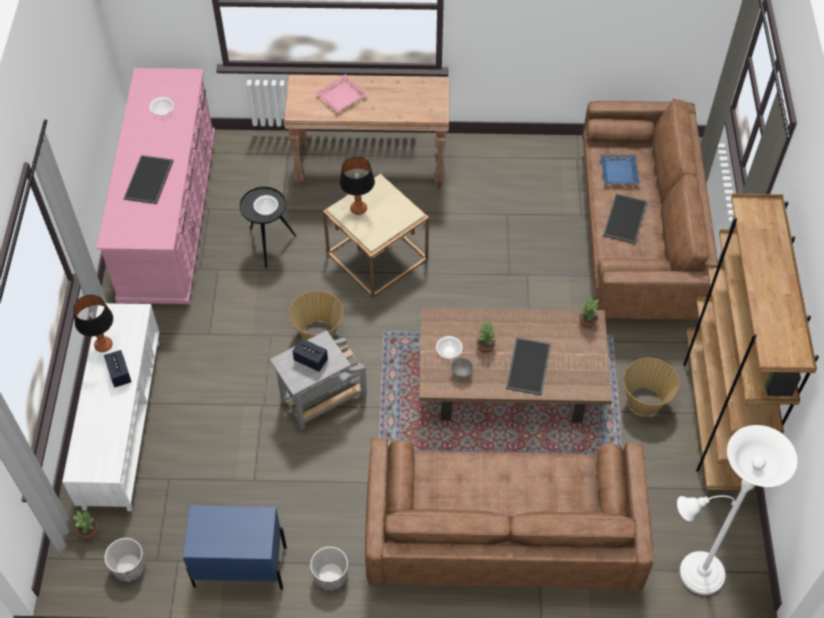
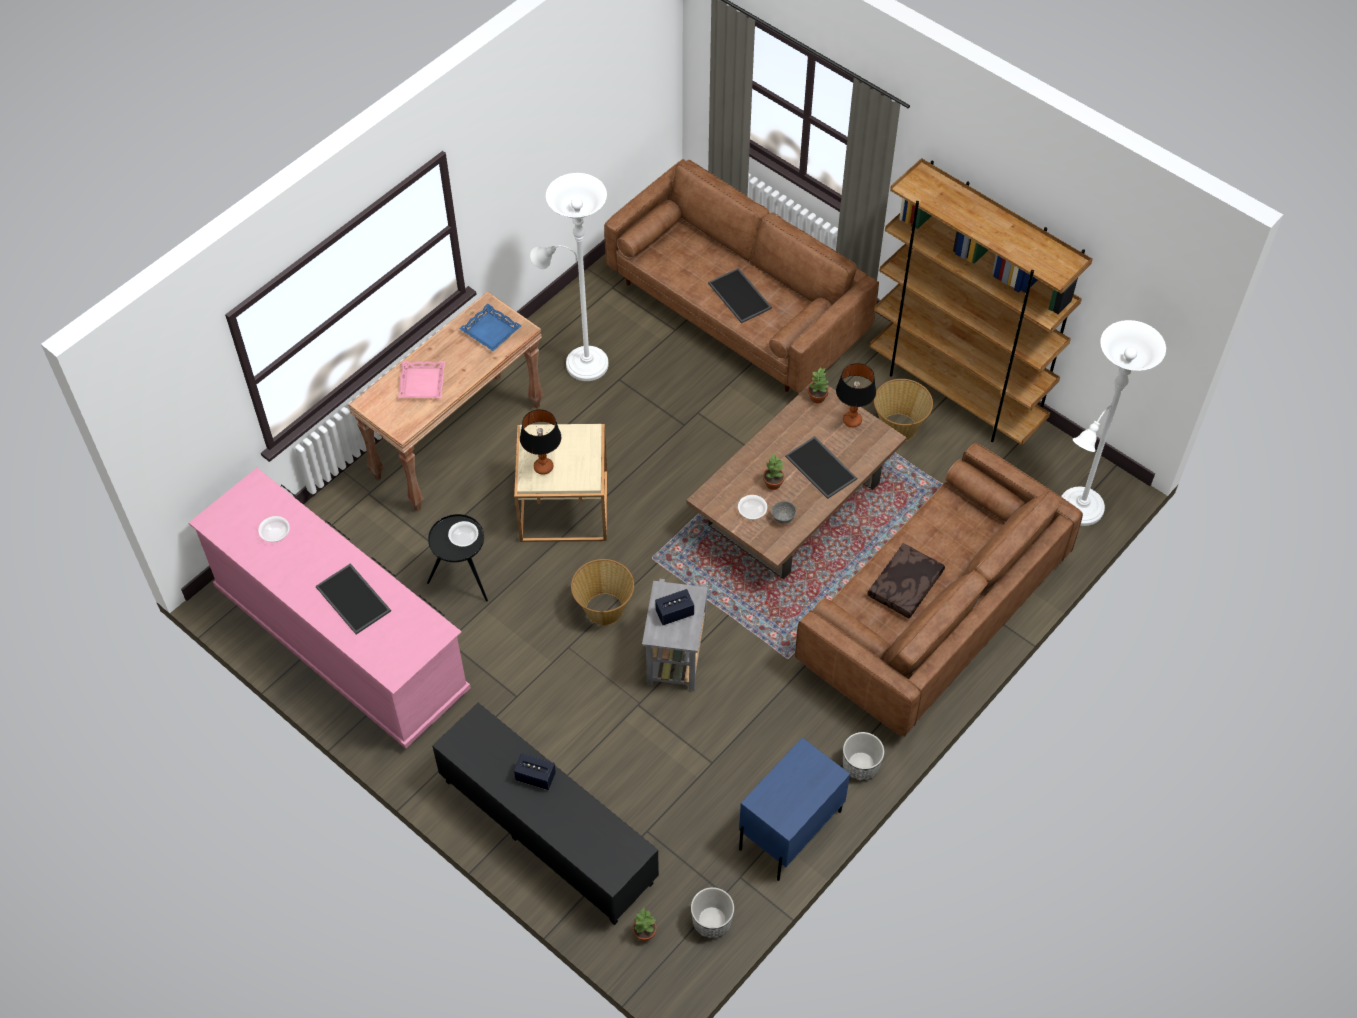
camera: 50 degrees left, 0 degrees up
white tv stand [62,303,159,511] -> black tv stand [432,703,659,925]
table lamp [73,295,113,352] -> table lamp moved to [836,363,876,427]
blue tray [600,154,640,184] -> blue tray moved to [459,304,522,351]
none -> white floor lamp [530,173,608,381]
none -> brown pillow [867,543,945,619]

